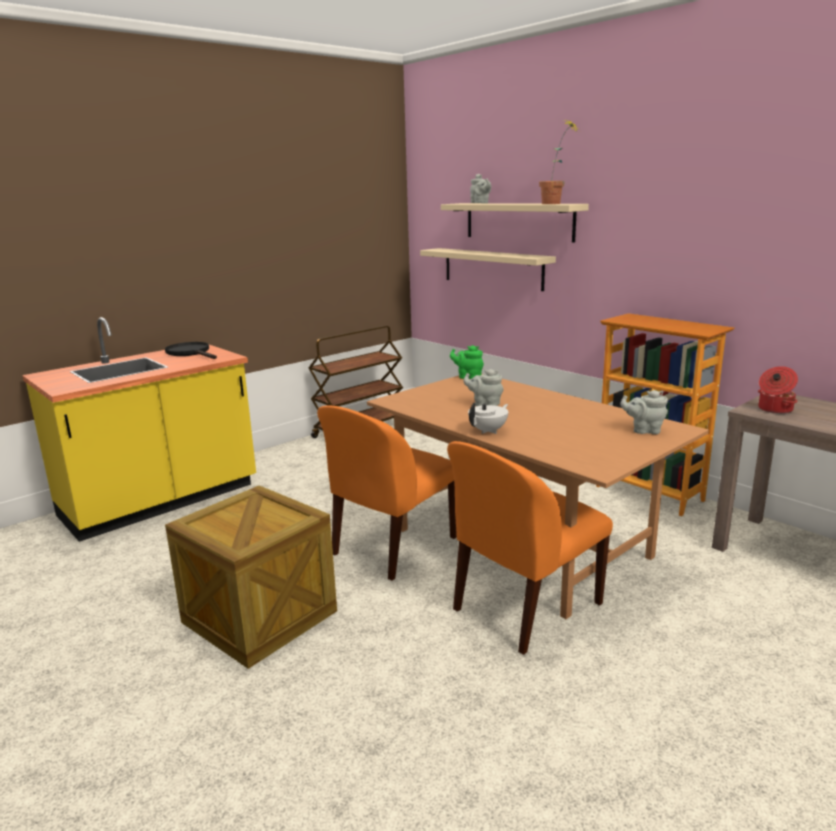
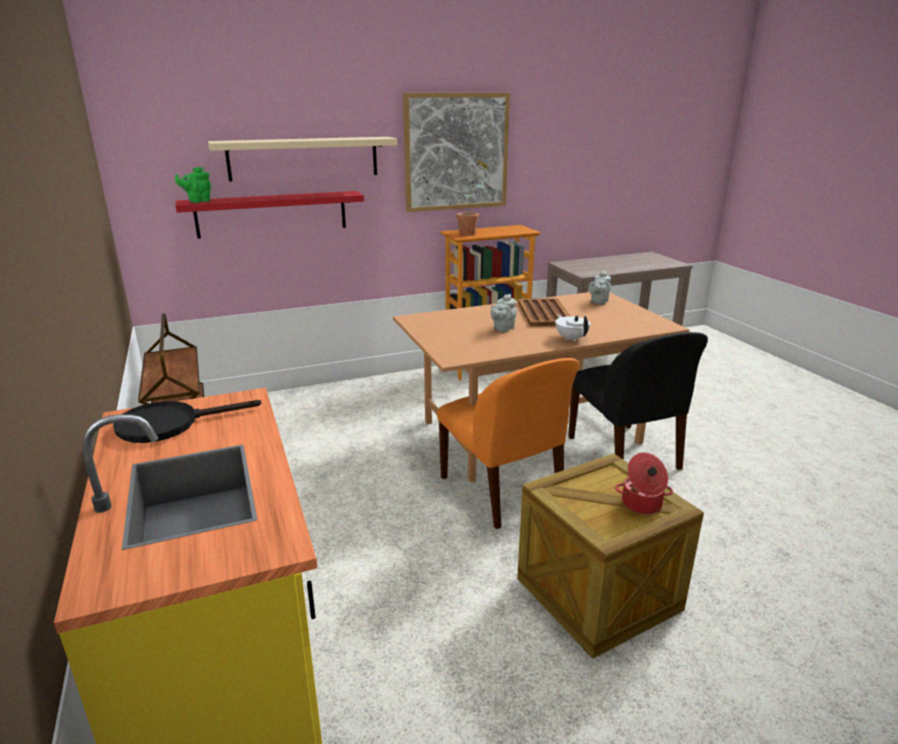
camera: 70 degrees left, 5 degrees up
beige shelf [420,248,556,291] -> red shelf [176,191,364,239]
orange chair [447,441,613,655] -> black chair [568,332,708,470]
green teapot [450,345,484,379] -> green teapot moved to [175,167,211,203]
grey teapot [470,174,491,203] -> none
potted plant [539,118,578,204] -> potted plant moved to [456,161,490,235]
cooking pot [758,366,798,414] -> cooking pot moved to [615,453,673,514]
none -> picture [403,93,510,212]
none -> brown tray [518,298,570,326]

